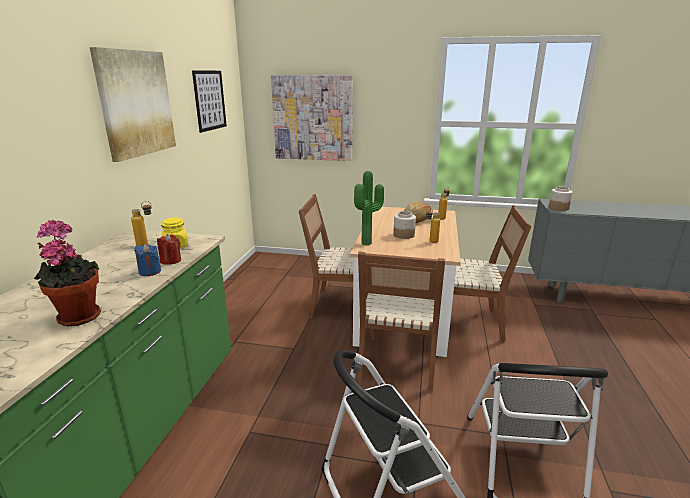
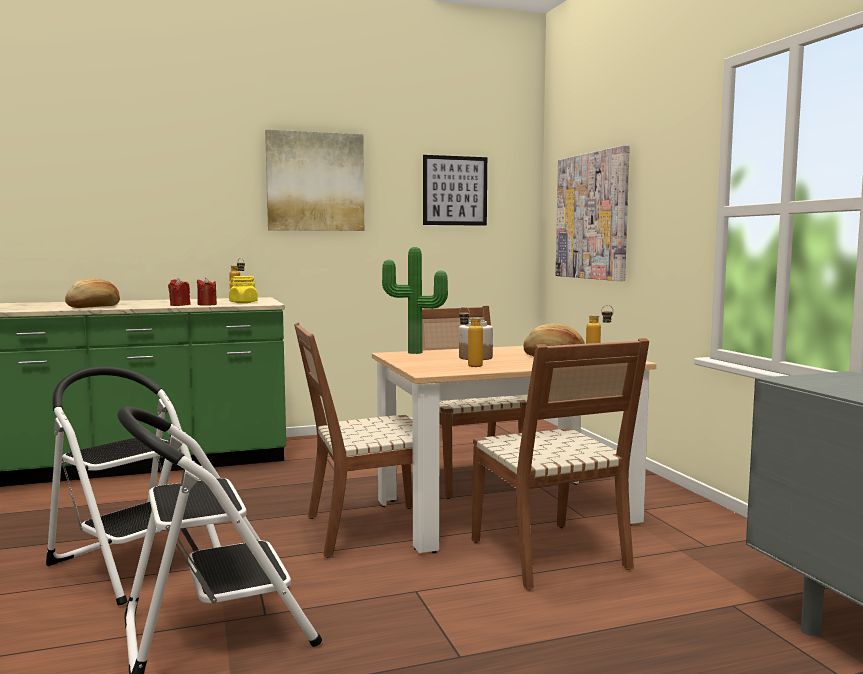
camera: 60 degrees right, 15 degrees down
potted plant [34,220,101,326] -> bread [65,278,120,308]
blue candle [134,244,161,276] -> red candle [168,278,191,306]
jar [549,186,573,211] -> none

